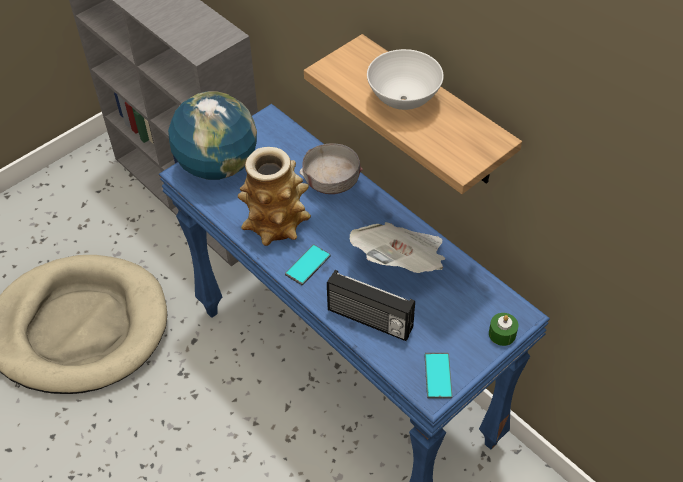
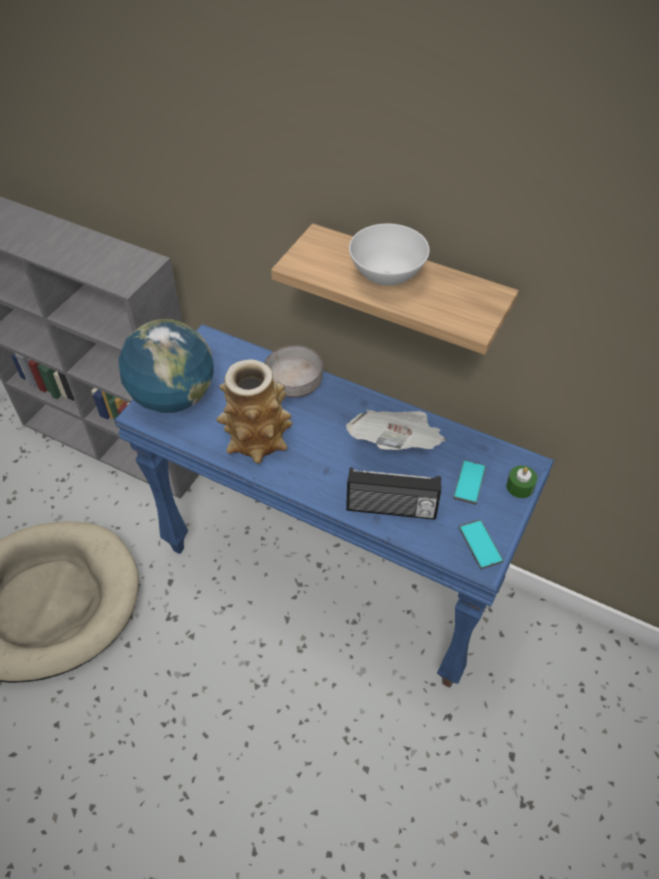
camera: 20 degrees left, 0 degrees up
phone [285,244,331,285] -> phone moved to [453,460,486,505]

